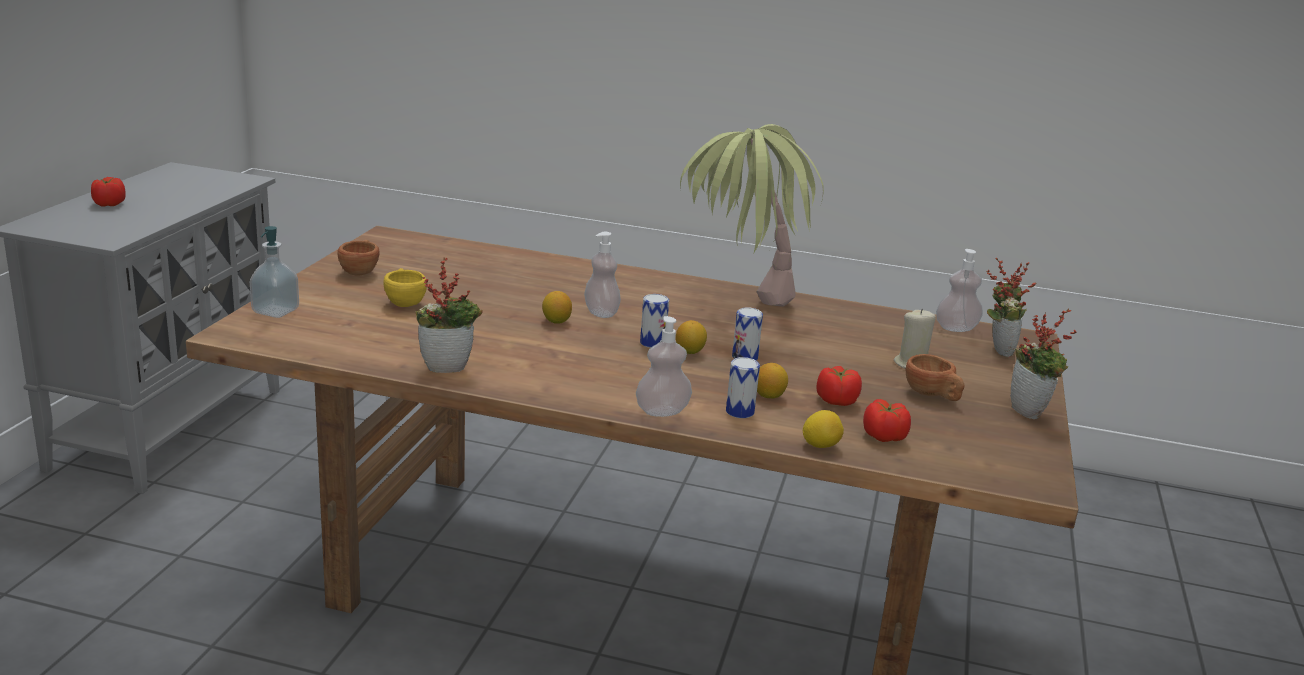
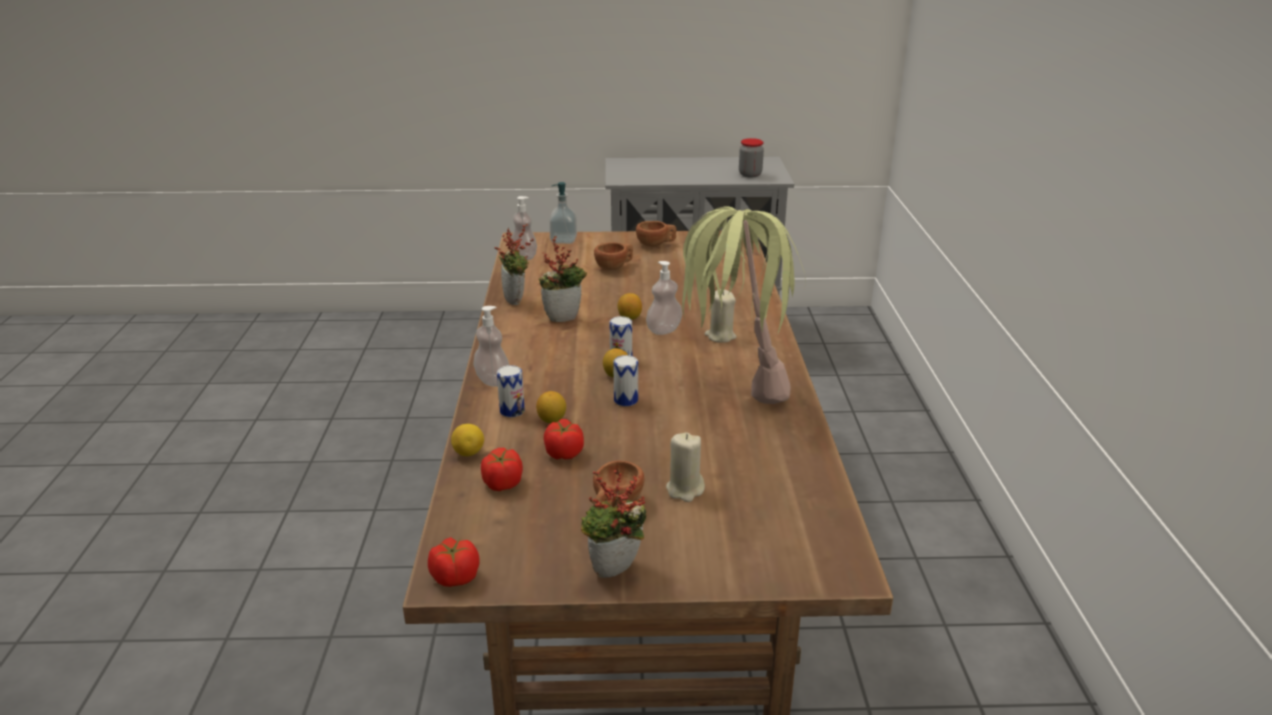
camera: 75 degrees right, 5 degrees up
tomato [91,177,126,207] -> tomato moved to [428,537,480,587]
yellow cup [383,268,427,307] -> brown cup [594,242,633,270]
soap dispenser [936,249,983,332] -> soap dispenser moved to [511,196,537,260]
potted plant [986,258,1036,357] -> potted plant moved to [539,236,587,322]
none -> beige candle [705,289,736,343]
none -> jar [739,138,764,177]

